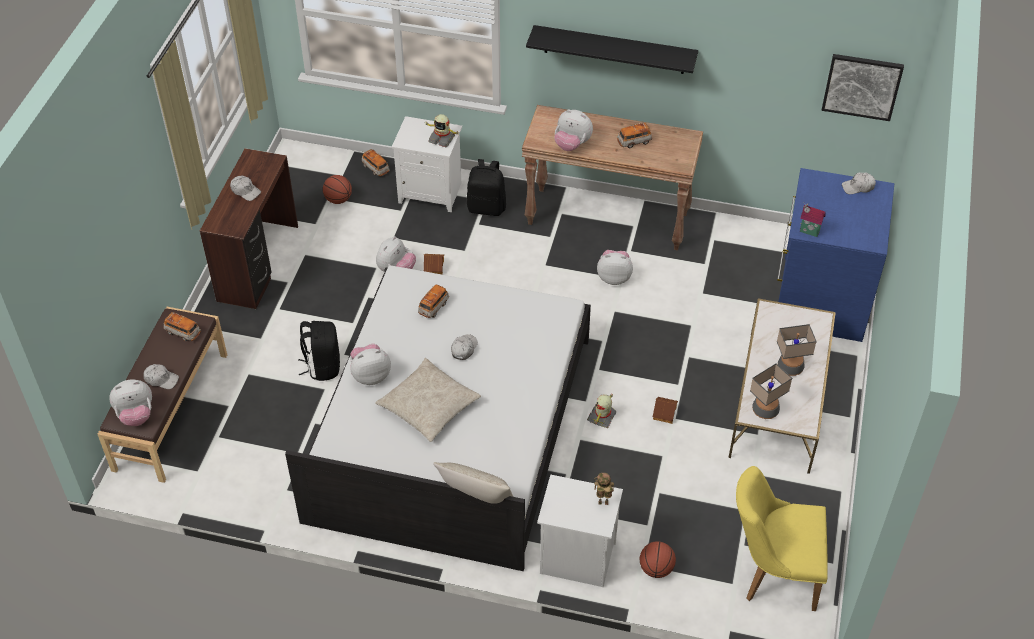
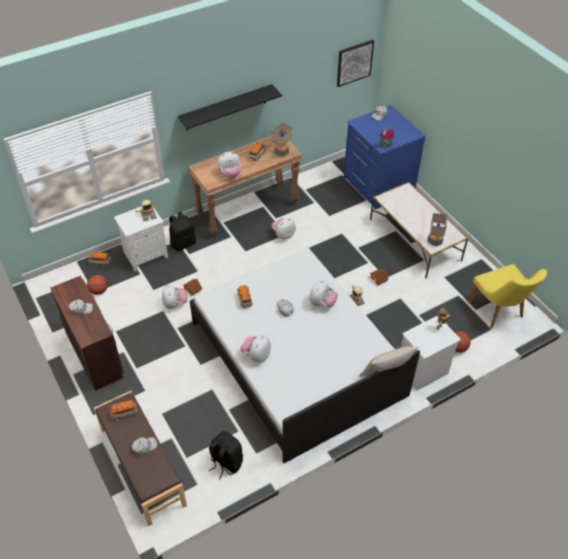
camera: 45 degrees left, 0 degrees up
plush toy [109,380,152,426] -> plush toy moved to [309,280,338,307]
black backpack [299,321,340,381] -> black backpack moved to [208,431,243,480]
beige pillow [375,358,481,442] -> none
yellow chair [736,466,828,611] -> yellow chair turned 75 degrees counterclockwise [468,264,547,328]
table lamp [777,324,817,376] -> table lamp moved to [271,123,292,156]

